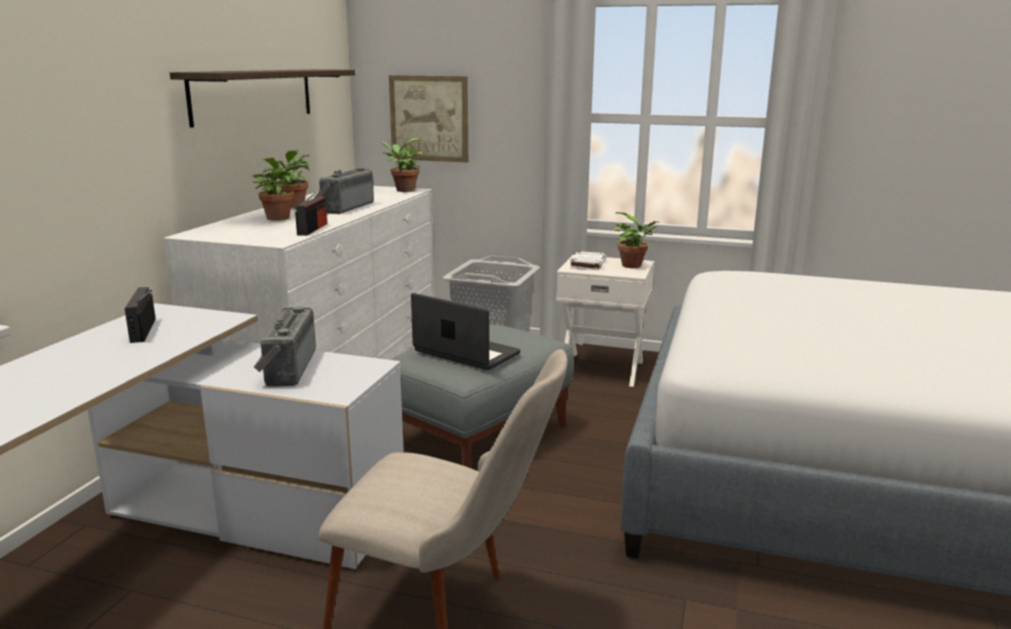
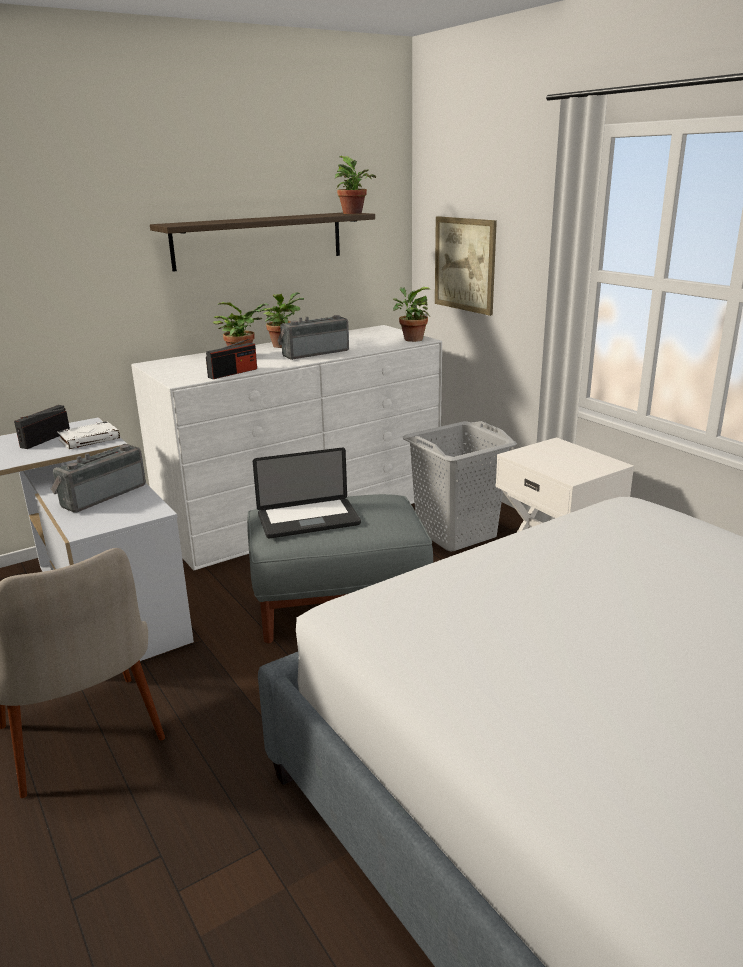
camera: 40 degrees right, 5 degrees up
laptop [411,293,520,370] -> laptop turned 90 degrees clockwise [253,448,361,538]
white book [570,251,606,270] -> white book moved to [57,421,120,449]
potted plant [614,212,659,268] -> potted plant moved to [335,156,376,214]

